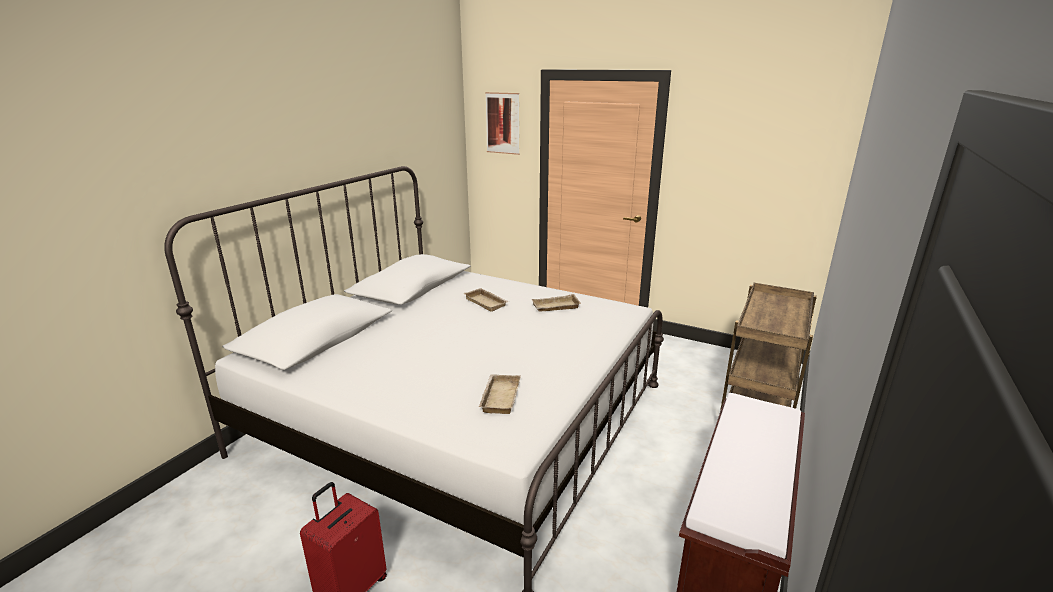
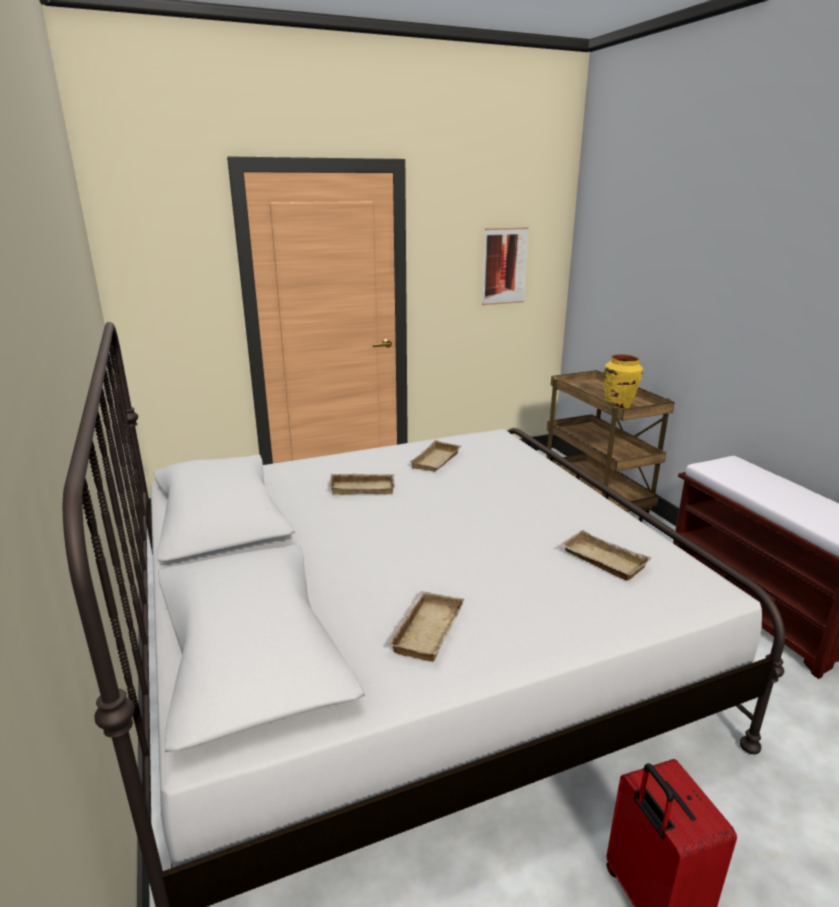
camera: 50 degrees left, 0 degrees up
picture [485,92,520,155] -> picture moved to [482,227,529,305]
none -> beige tray [387,591,465,662]
none -> yellow vase [604,355,643,409]

